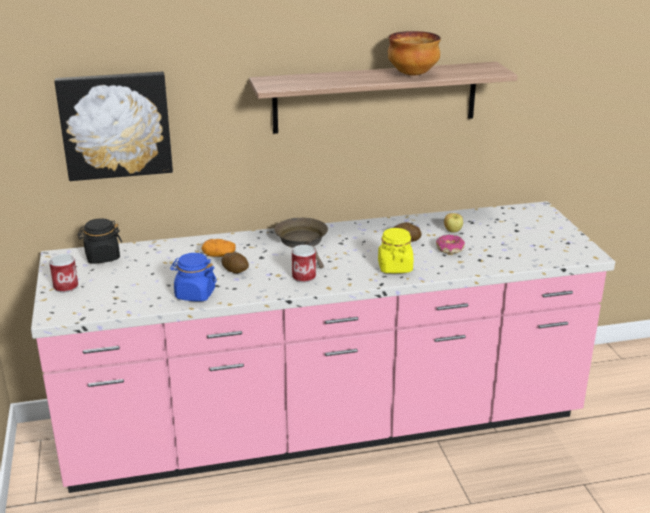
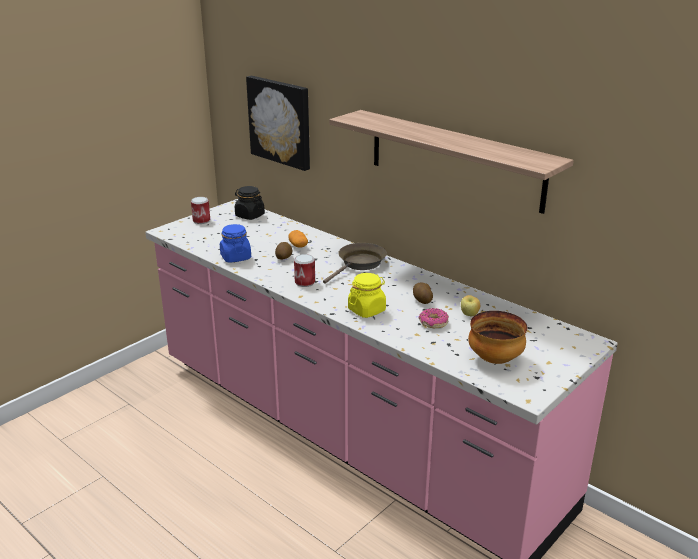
camera: 55 degrees right, 0 degrees up
bowl [387,31,441,76] -> bowl moved to [468,311,527,364]

